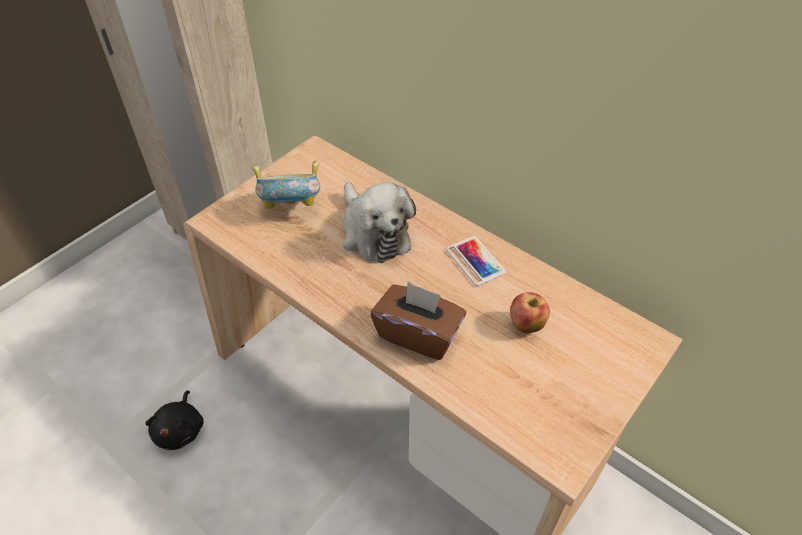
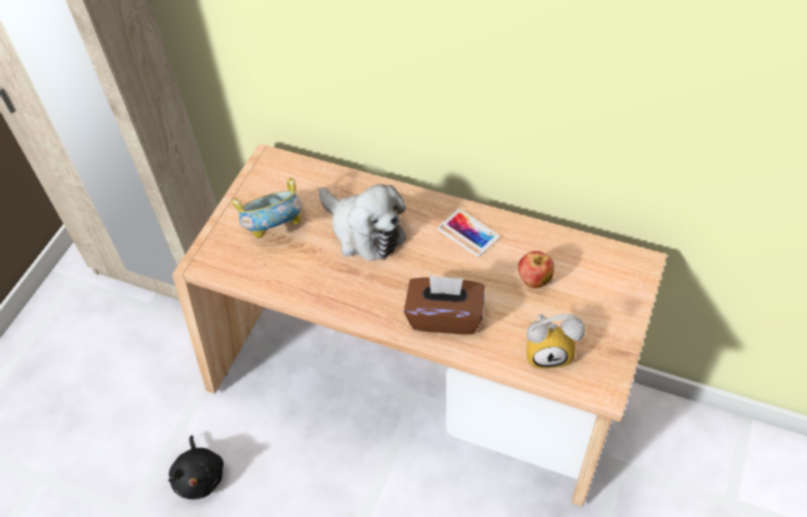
camera: 15 degrees left, 5 degrees up
none -> alarm clock [527,314,585,369]

